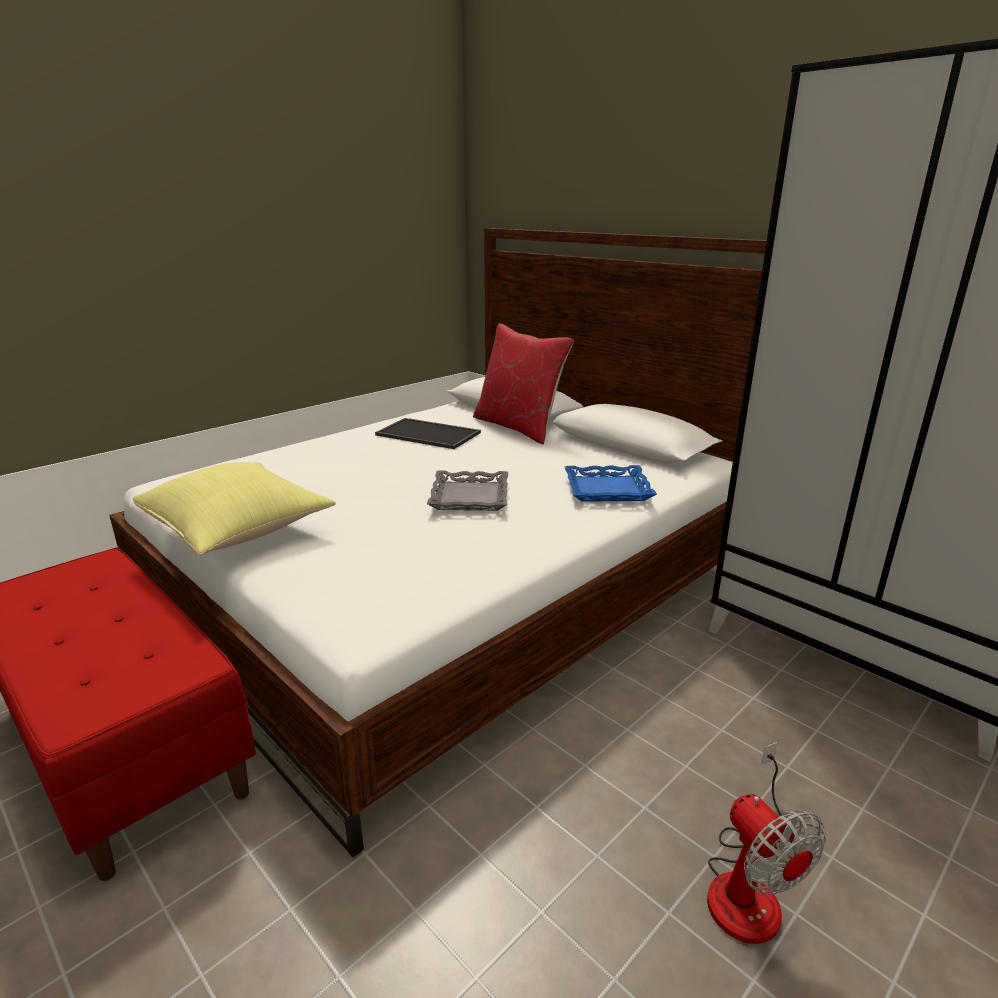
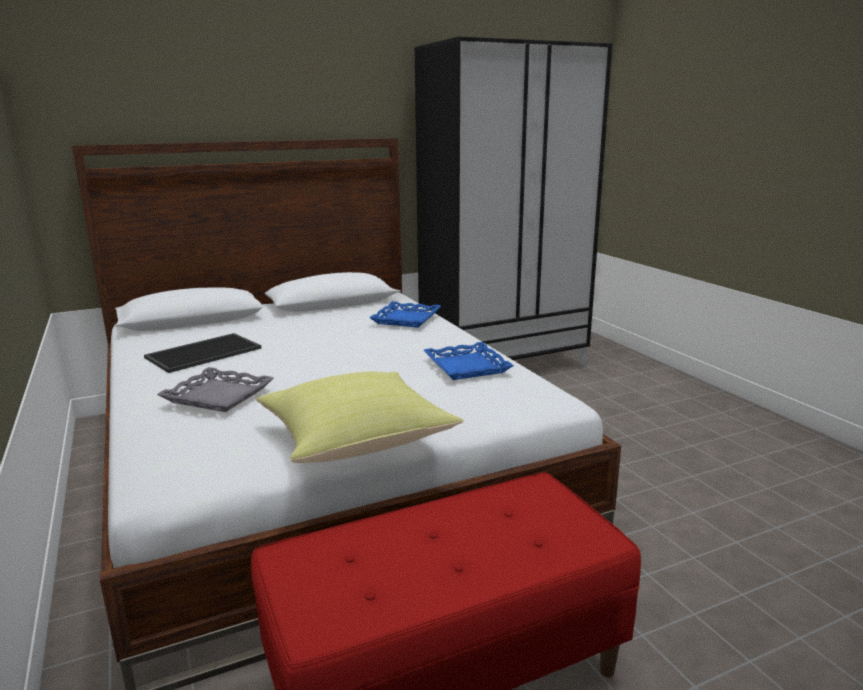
camera: 70 degrees left, 5 degrees down
grey tray [427,470,508,511] -> grey tray moved to [157,367,273,412]
red pillow [473,323,574,444] -> none
fan [707,742,826,944] -> none
none -> blue tray [423,342,514,380]

